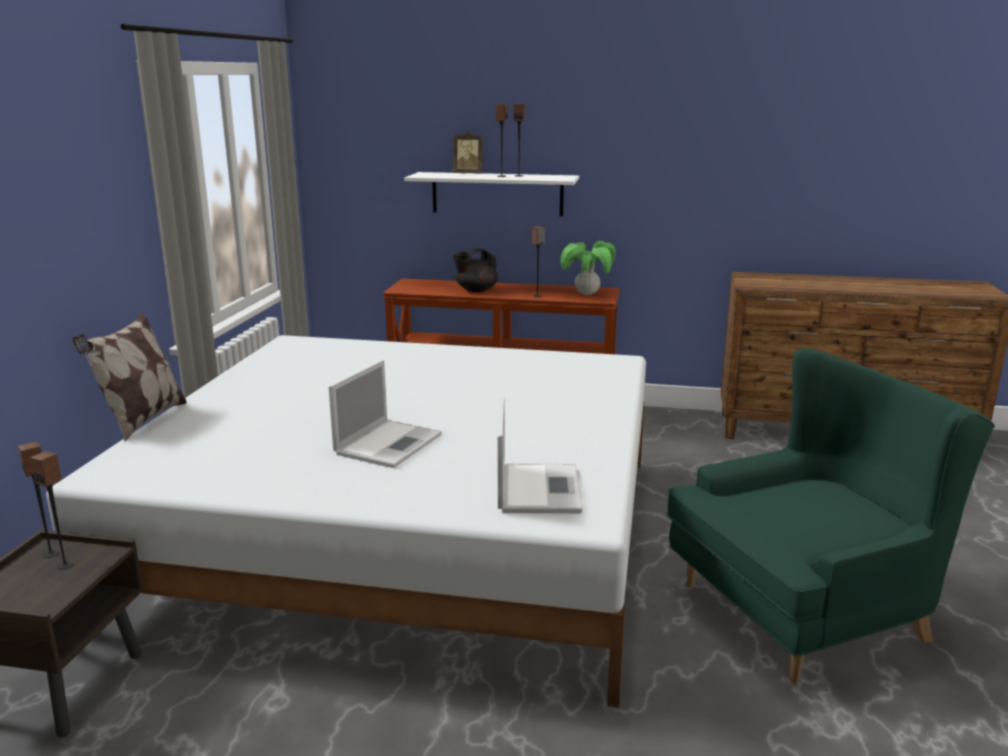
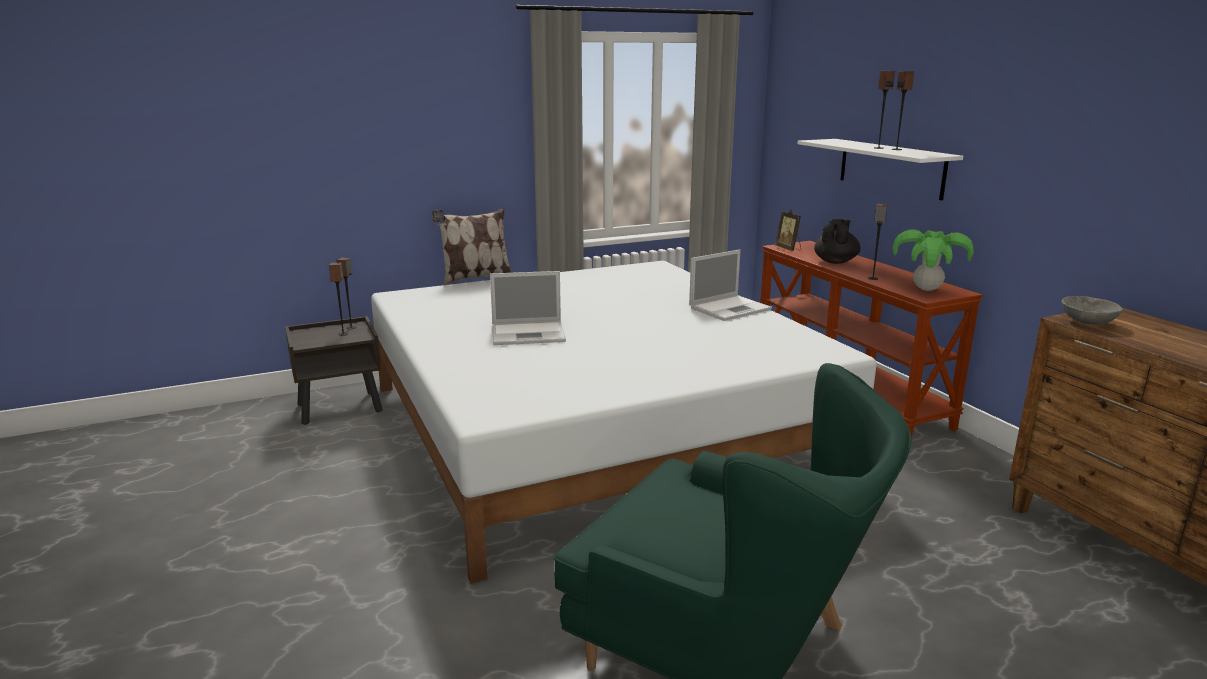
camera: 55 degrees right, 0 degrees up
picture frame [453,131,483,174] -> picture frame moved to [775,210,801,251]
black teapot [453,248,498,292] -> black teapot turned 90 degrees clockwise [814,219,861,264]
laptop [498,397,582,513] -> laptop moved to [689,249,772,321]
none -> grey bowl [1062,296,1123,325]

